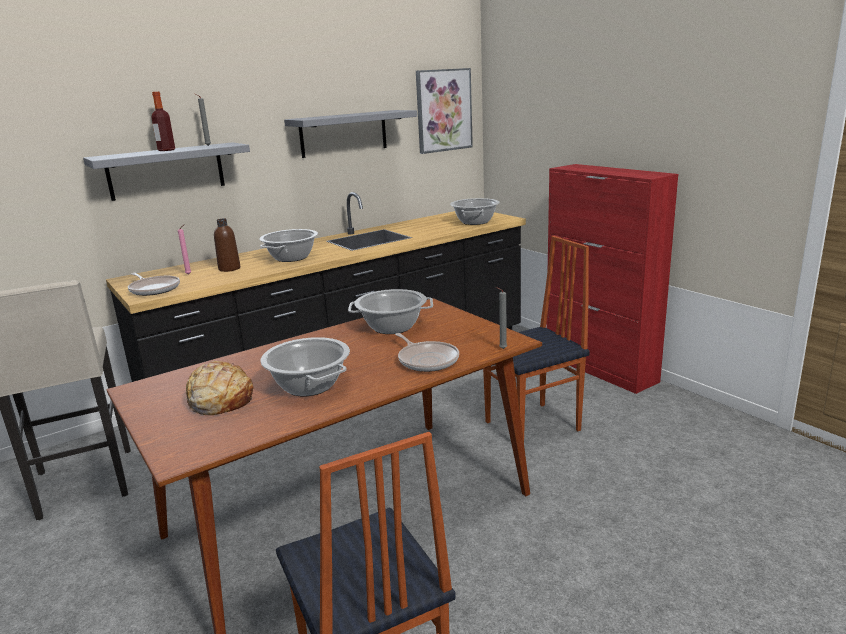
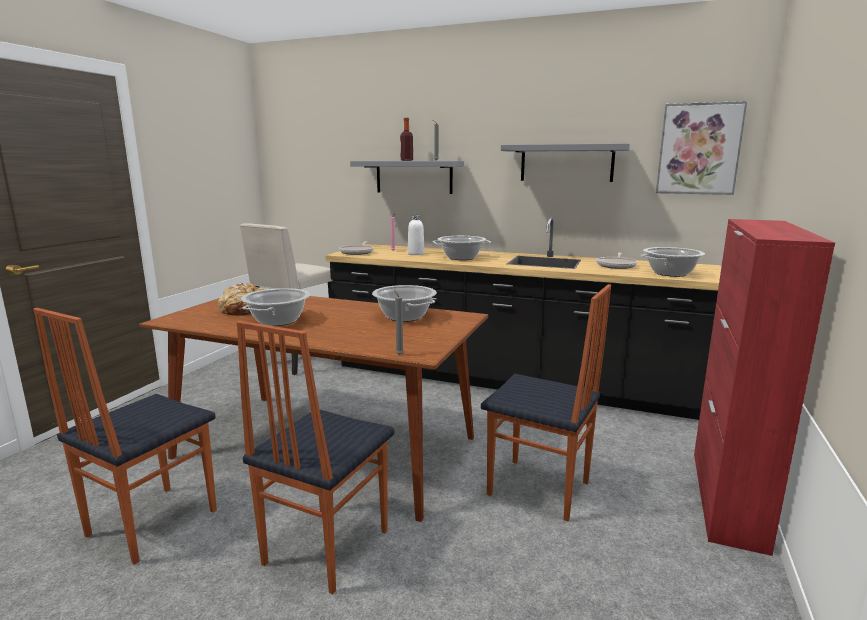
camera: 55 degrees right, 5 degrees down
brown bottle [214,218,240,272] -> white bottle [408,214,424,255]
frying pan [395,333,459,372] -> frying pan moved to [596,253,638,269]
none -> chair [236,320,394,594]

